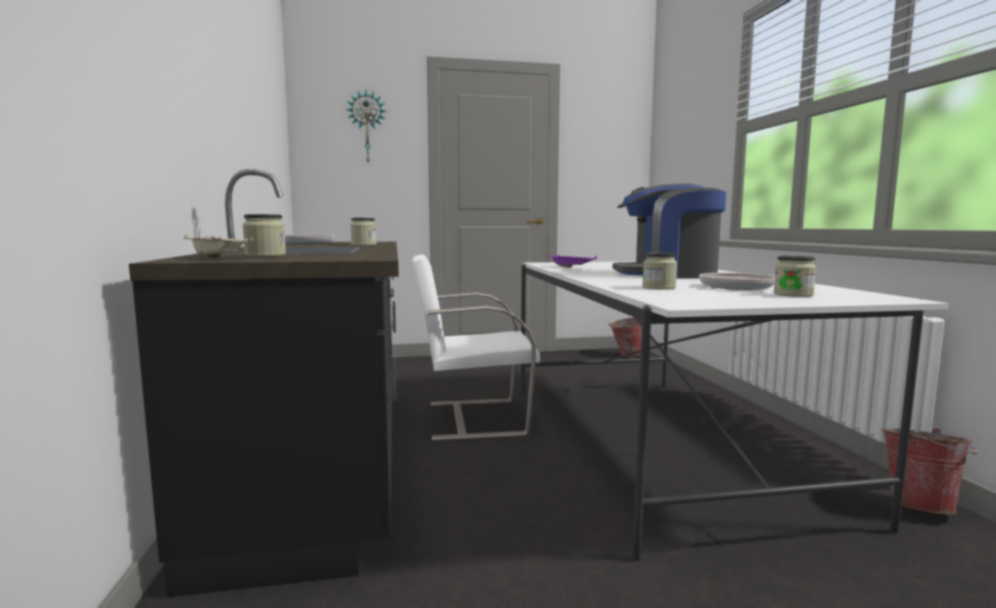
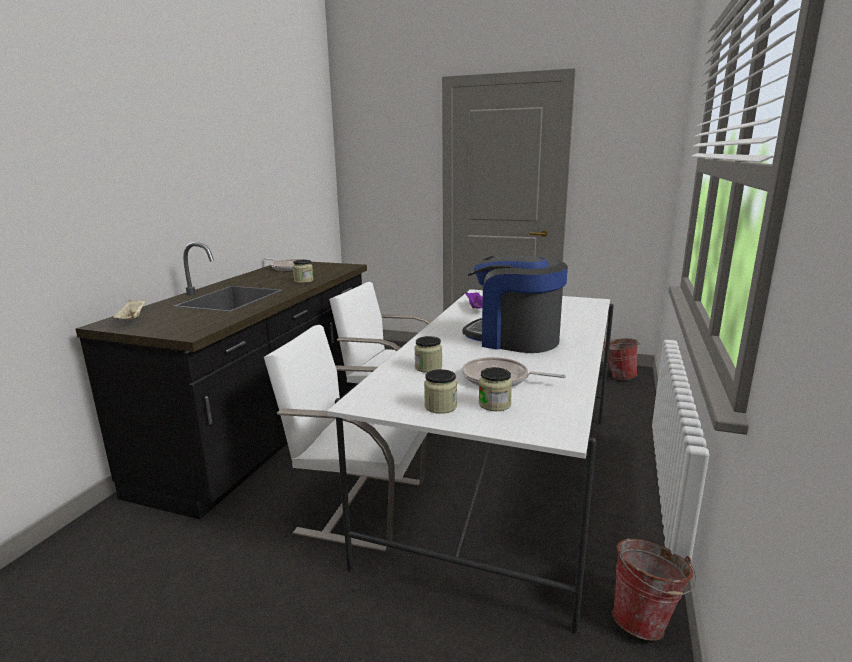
camera: 30 degrees right, 10 degrees up
jar [243,214,286,257] -> jar moved to [424,369,457,414]
wall clock [346,90,387,163] -> none
none -> white chair [264,325,427,552]

